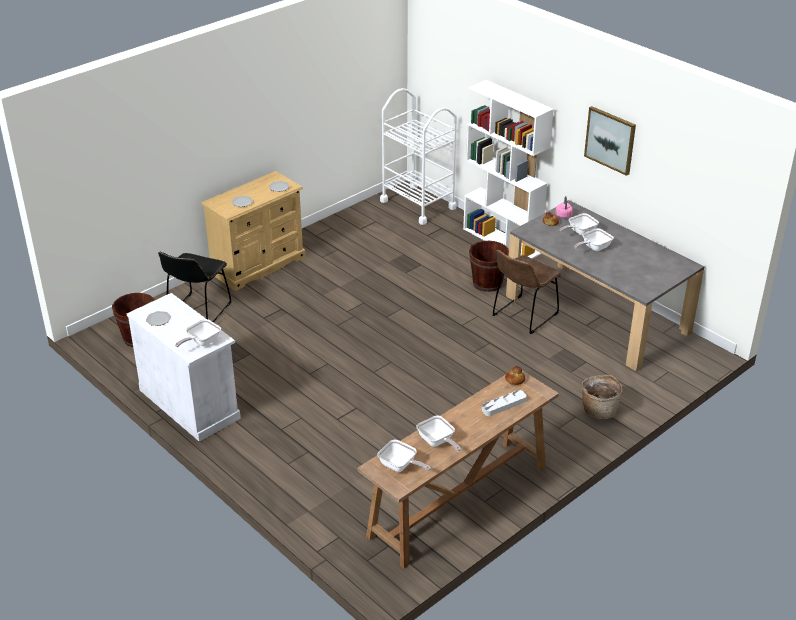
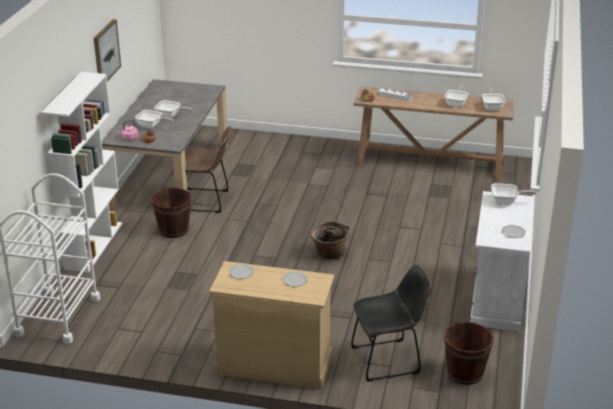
camera: 125 degrees left, 5 degrees down
basket [582,375,623,419] -> basket moved to [310,221,351,260]

